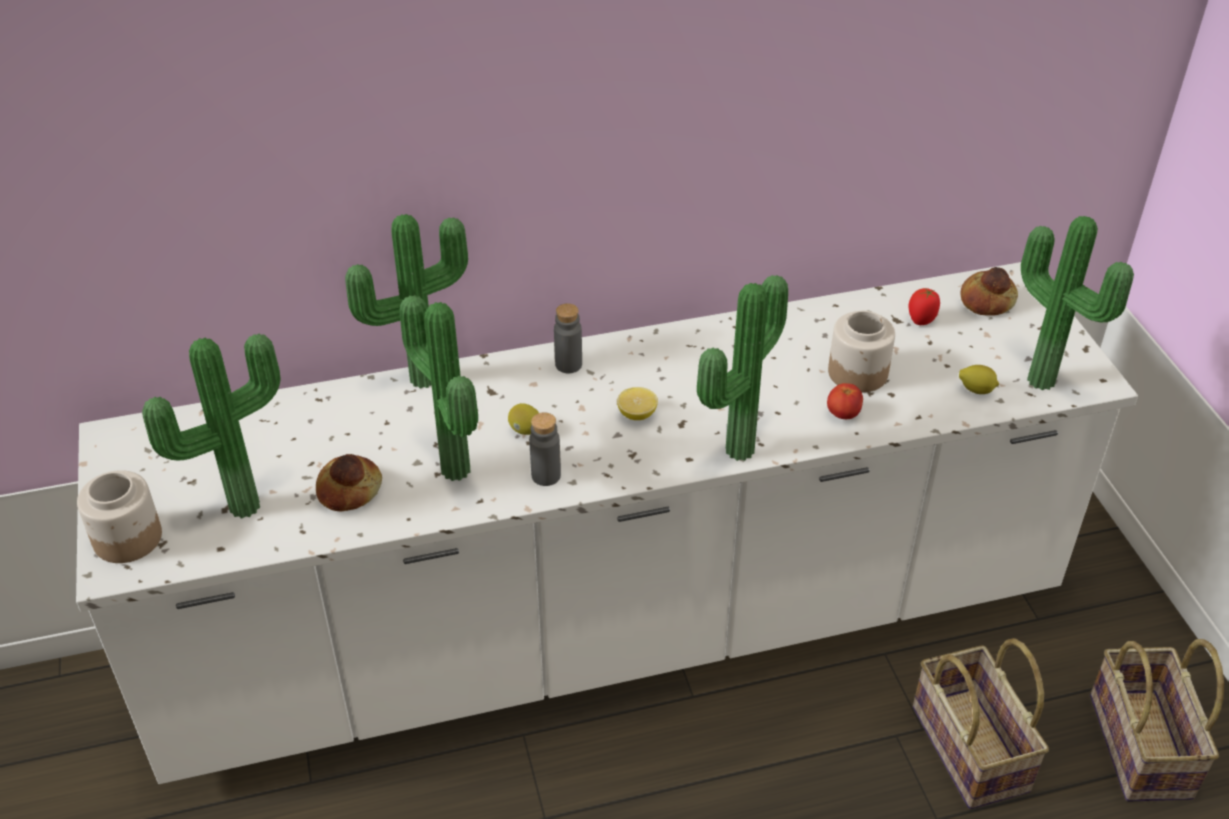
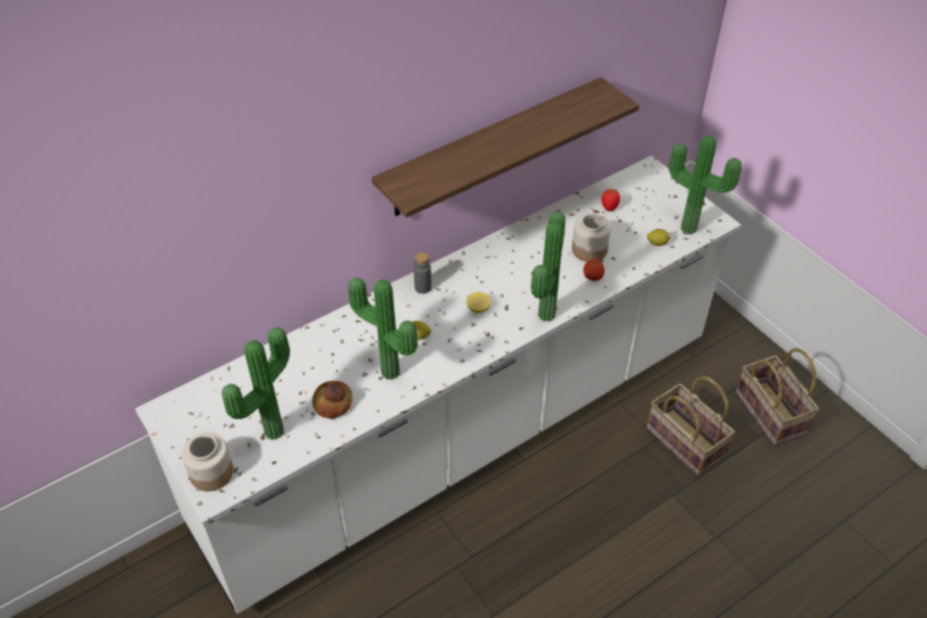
camera: 20 degrees left, 5 degrees up
potted plant [345,214,468,388] -> none
grey bottle [529,412,561,486] -> none
bread [960,267,1018,316] -> none
none -> shelf [372,77,639,218]

